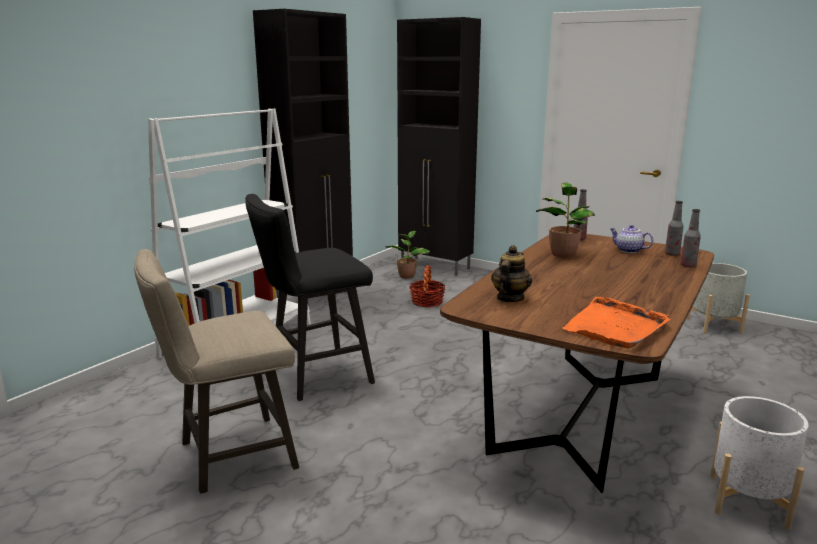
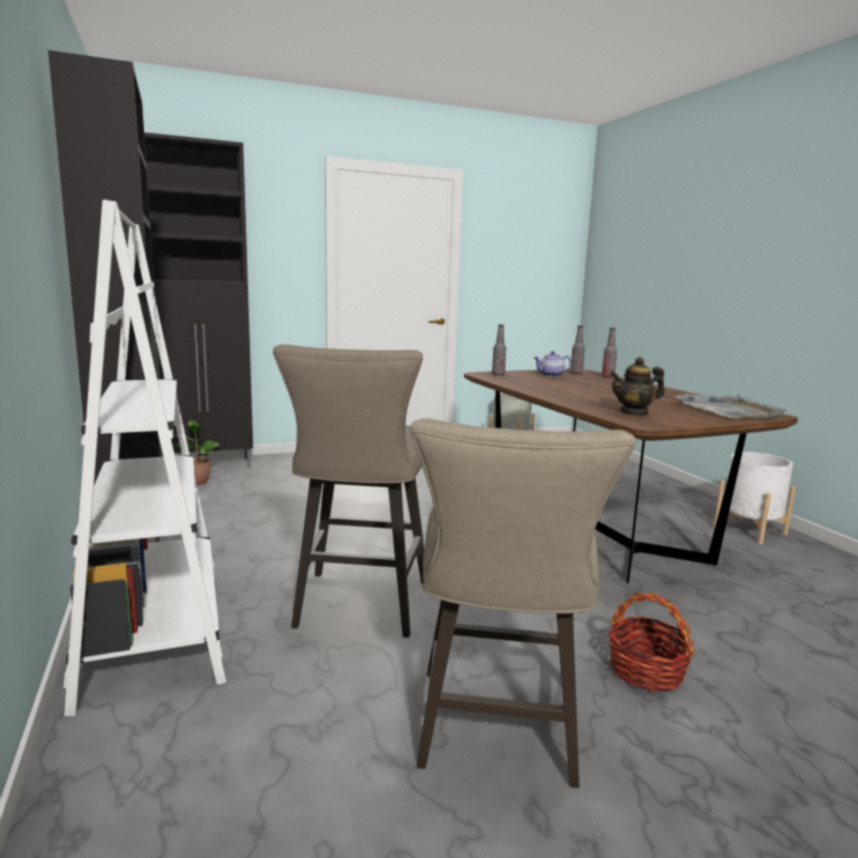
camera: 55 degrees left, 5 degrees down
black stool [245,194,375,401] -> beige stool [273,344,424,638]
basket [409,265,446,307] -> basket moved to [608,592,694,692]
teapot [491,245,532,302] -> teapot turned 75 degrees counterclockwise [610,357,665,416]
potted plant [536,182,595,258] -> none
orange tray [562,297,671,349] -> grey tray [676,394,787,419]

